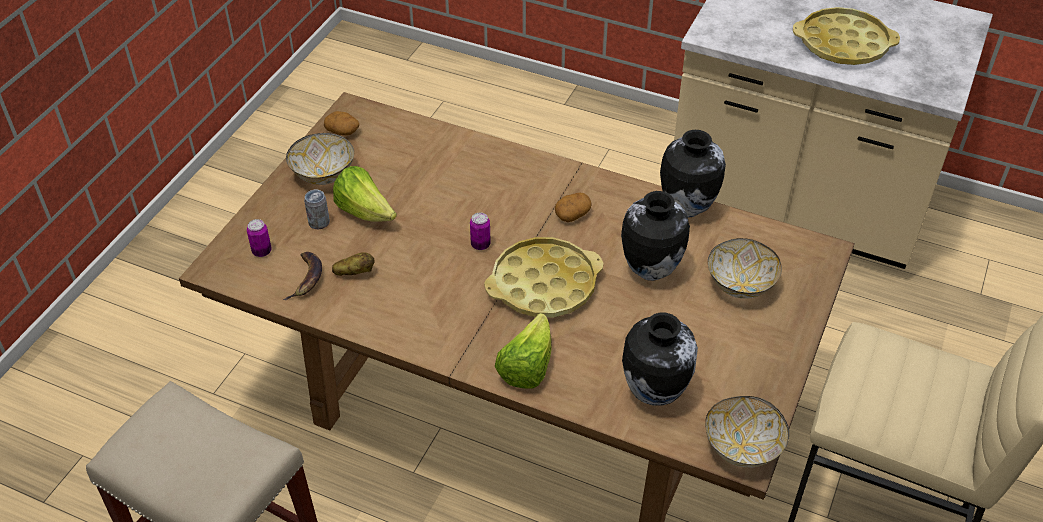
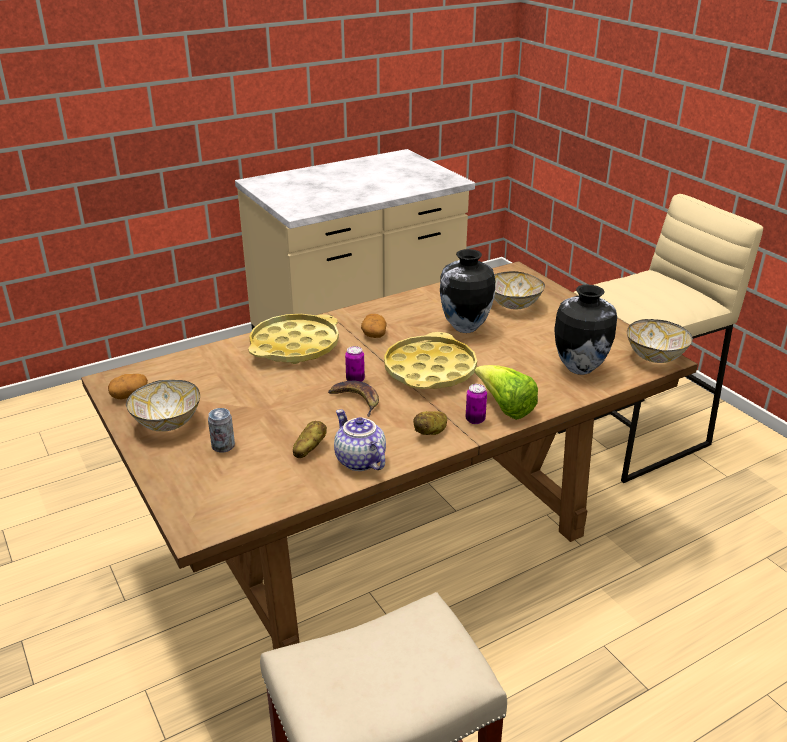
camera: 55 degrees left, 15 degrees down
can [247,219,272,257] -> can moved to [466,384,487,424]
banana [283,252,322,300] -> banana moved to [328,381,379,417]
lettuce [333,166,397,221] -> none
vase [660,130,726,217] -> none
yellow tray [793,7,900,65] -> yellow tray moved to [248,314,339,364]
none -> teapot [334,409,386,471]
none -> potato [414,411,447,435]

